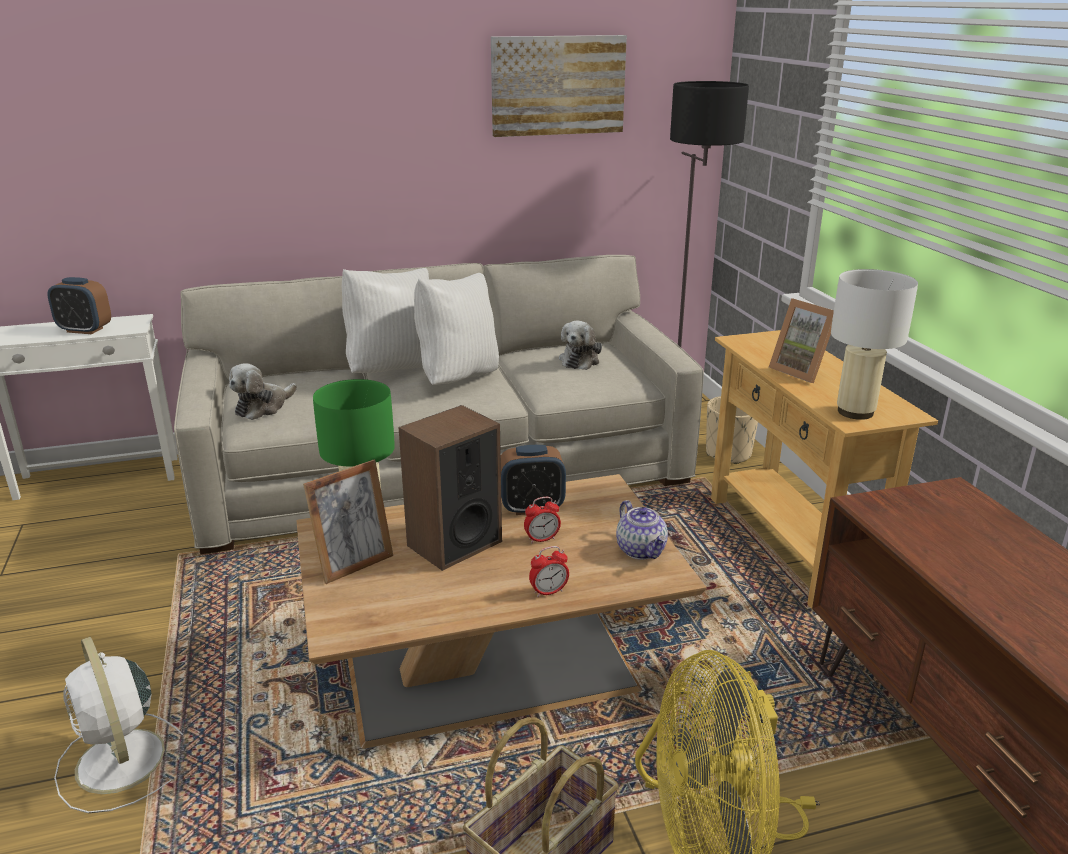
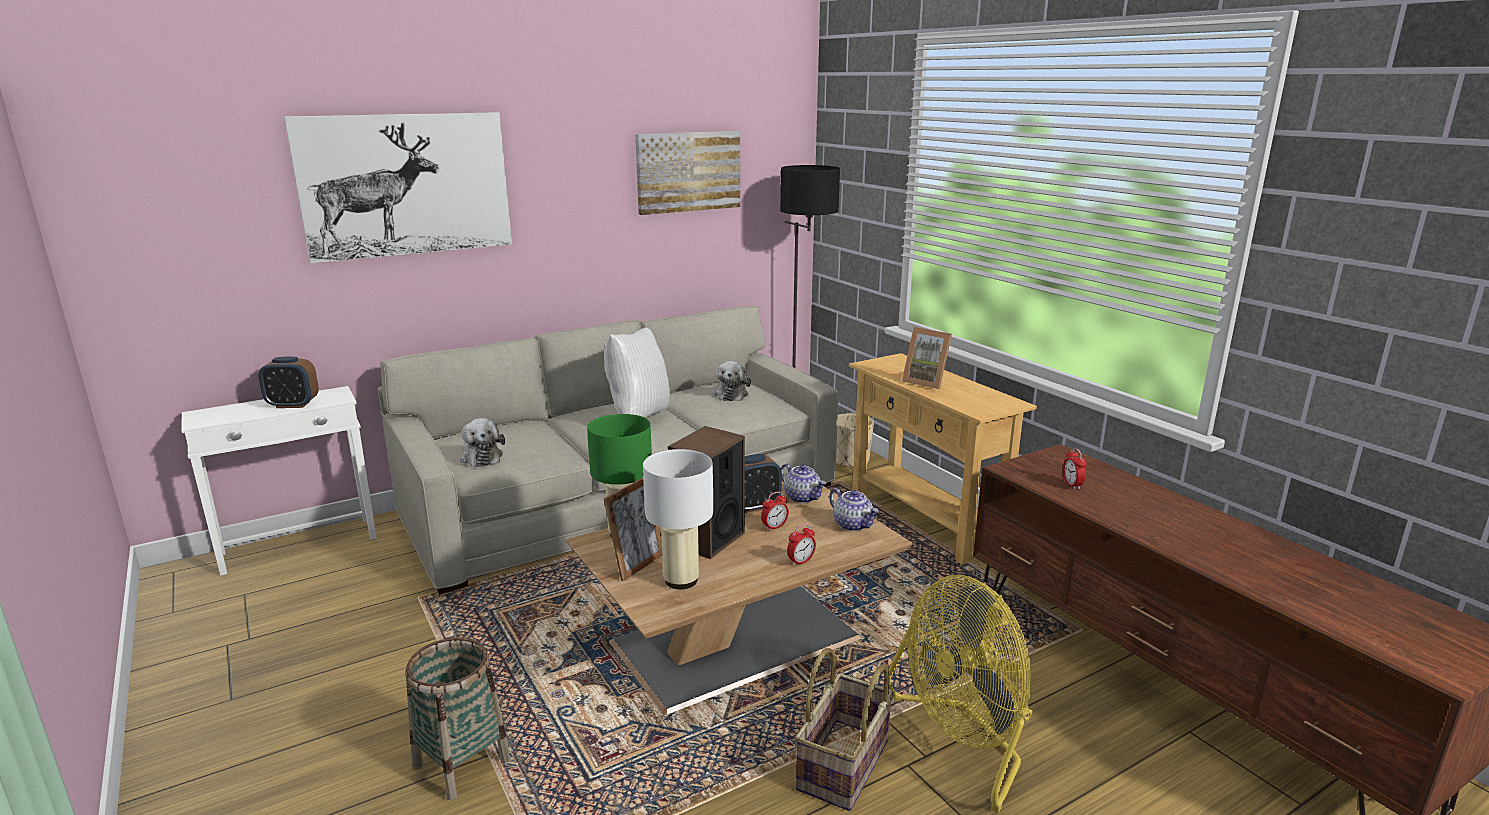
camera: 15 degrees left, 5 degrees down
white fan [54,637,183,813] -> basket [405,637,511,800]
plush toy [229,363,297,420] -> plush toy turned 45 degrees counterclockwise [460,418,505,467]
white pillow [342,268,429,373] -> none
white table lamp [831,269,918,420] -> white table lamp moved to [643,449,713,590]
none -> picture [284,112,512,263]
none -> teapot [781,464,826,503]
none -> alarm clock [1063,448,1087,490]

